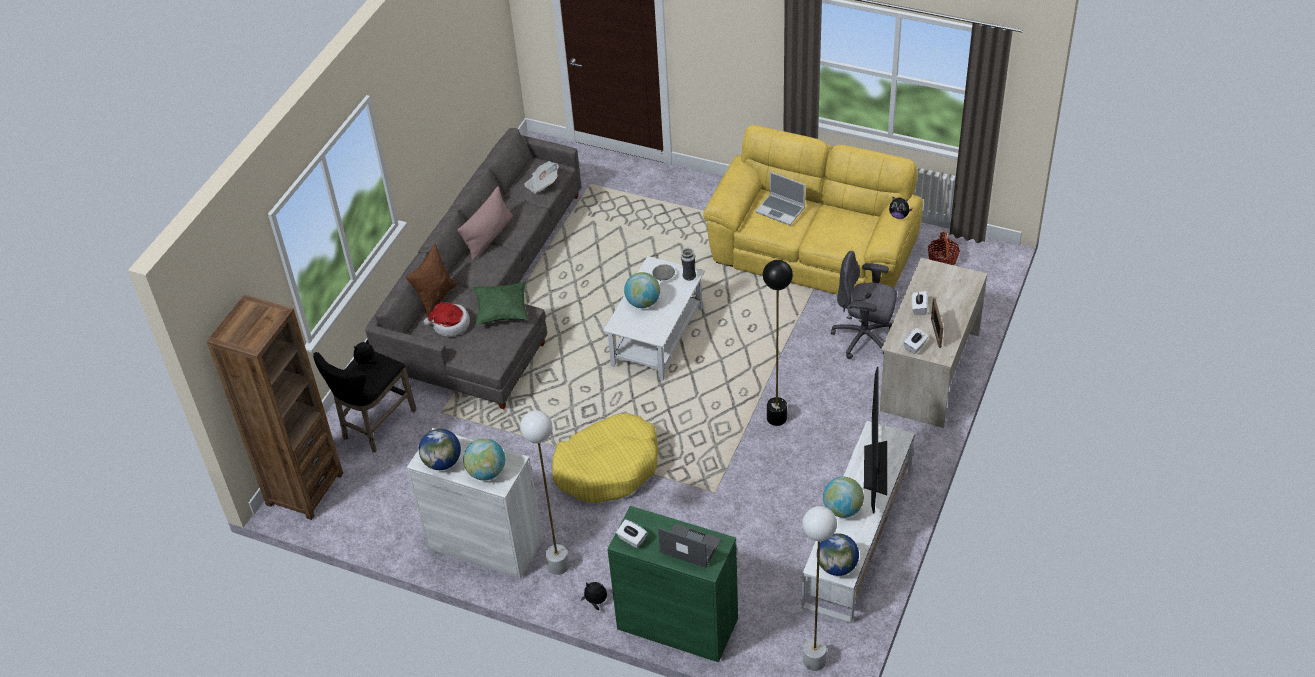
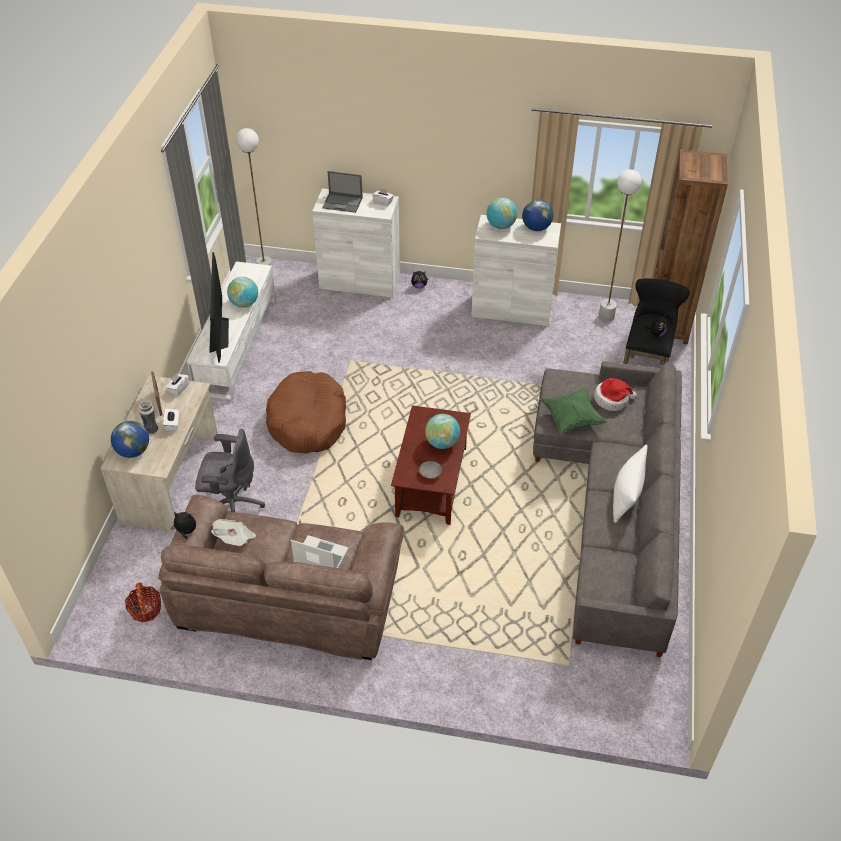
camera: 165 degrees right, 0 degrees up
brown pillow [406,244,457,317] -> none
pink pillow [458,187,513,260] -> white pillow [613,444,648,523]
white floor lamp [520,410,569,575] -> white floor lamp moved to [599,169,642,322]
newspaper [524,161,559,194] -> newspaper moved to [211,519,256,546]
yellow dog bed [552,413,658,503] -> none
white coffee table [603,256,705,380] -> brown coffee table [391,405,471,525]
green cabinet [608,506,738,662] -> white cabinet [312,188,400,298]
vase [681,248,696,281] -> vase moved to [139,401,158,435]
yellow sofa [703,125,923,295] -> brown sofa [158,495,404,660]
black floor lamp [763,260,793,426] -> brown dog bed [266,371,346,454]
globe [817,533,859,576] -> globe moved to [111,421,149,458]

